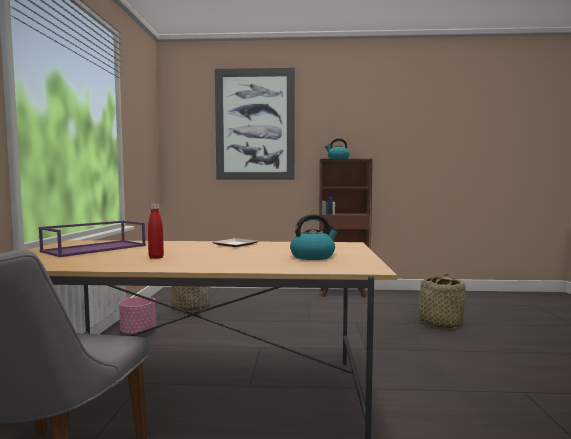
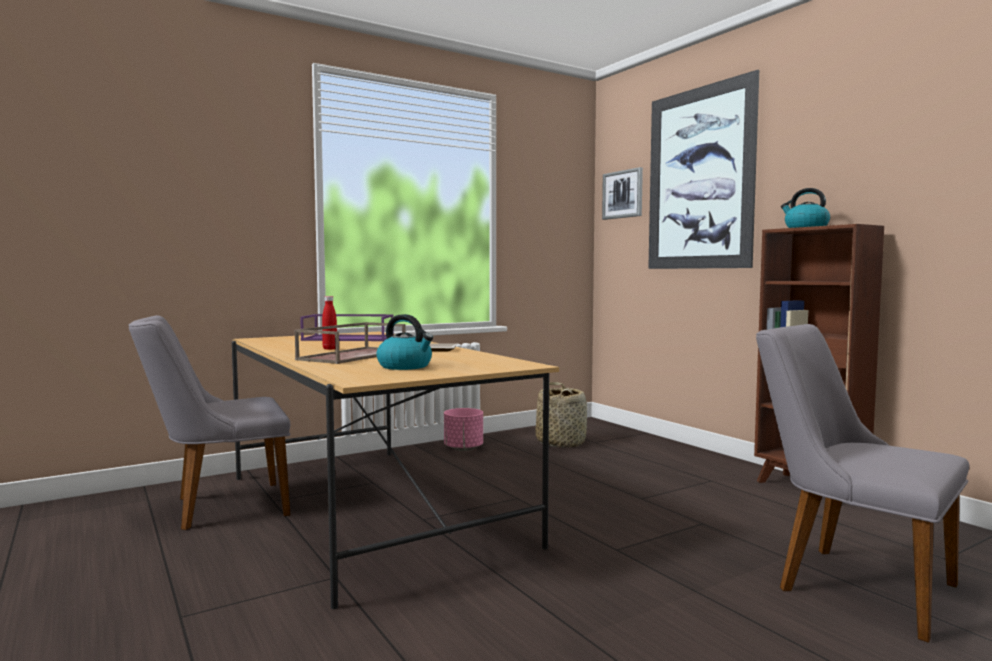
camera: 55 degrees right, 0 degrees up
basket [415,274,466,329] -> grey chair [756,324,969,643]
none -> brown tray [294,322,405,364]
none -> picture [602,167,643,220]

